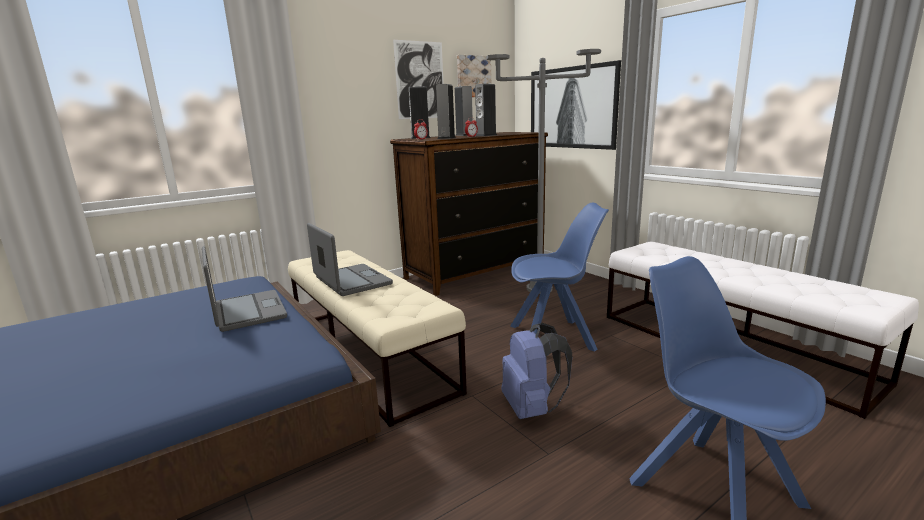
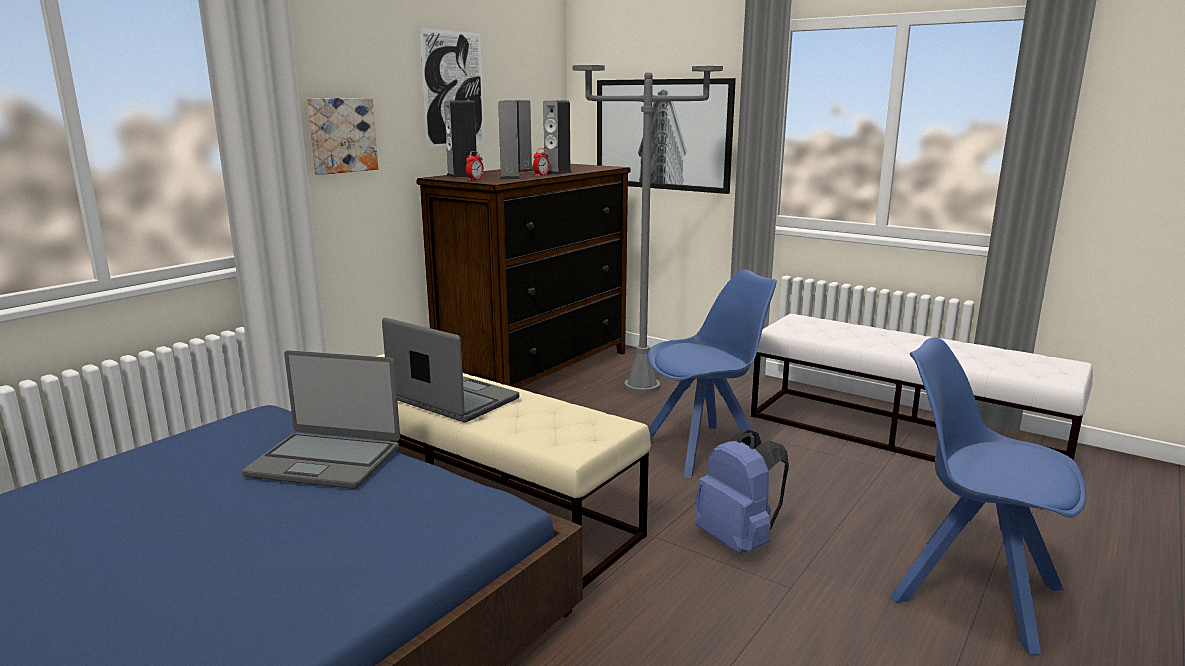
camera: 20 degrees left, 0 degrees up
laptop [202,246,287,332] -> laptop turned 150 degrees clockwise [242,350,400,489]
picture [457,55,491,97] -> picture moved to [307,98,378,175]

